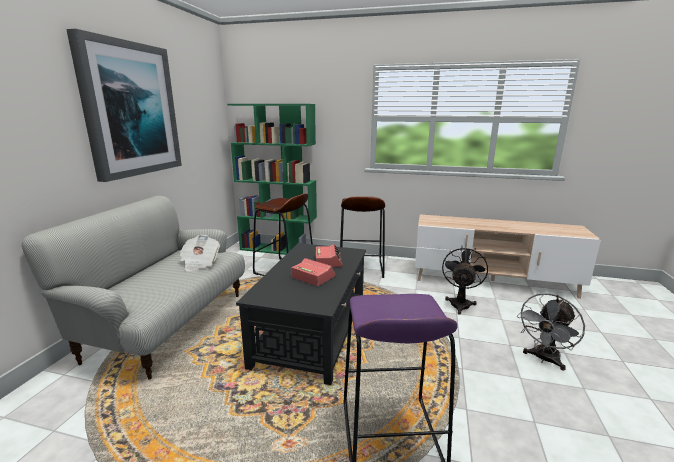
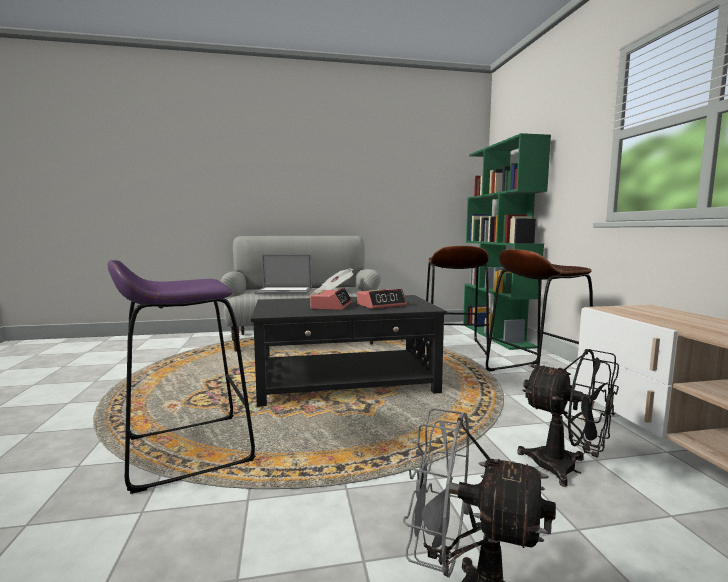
camera: 65 degrees right, 10 degrees down
picture [66,29,182,182] -> none
black fan [442,246,488,315] -> black fan turned 45 degrees clockwise [517,349,619,487]
none -> laptop [254,254,312,294]

